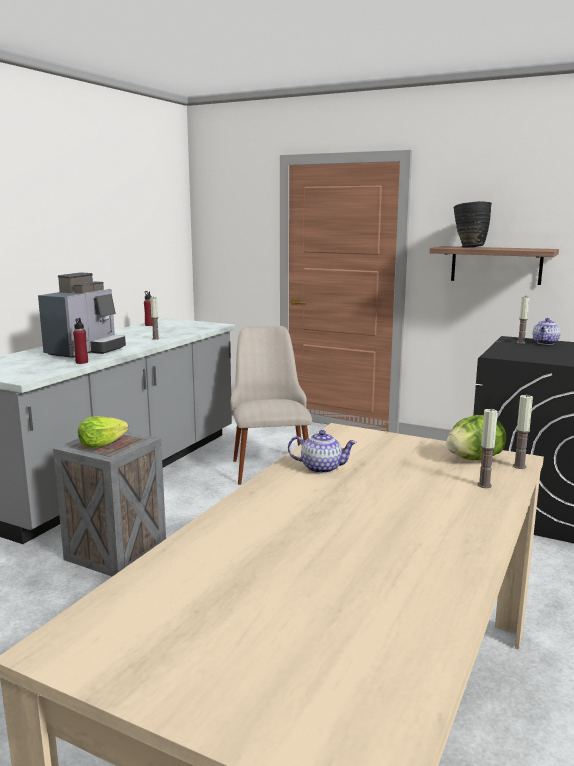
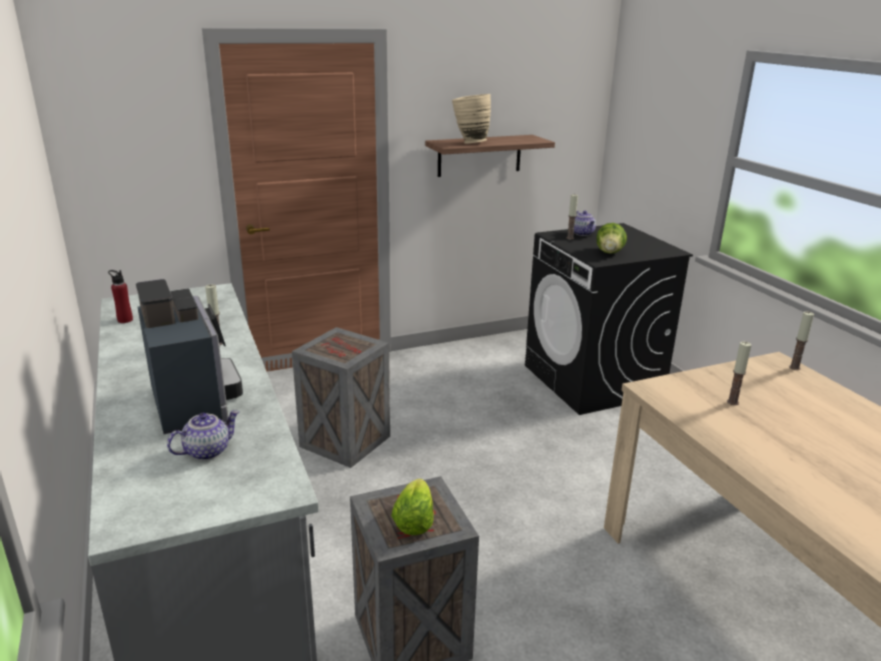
camera: 50 degrees left, 10 degrees up
red bottle [73,318,88,364] -> none
beige chair [231,326,312,485] -> crate [292,327,390,468]
teapot [288,430,357,474] -> teapot moved to [167,410,239,460]
lettuce [446,415,506,460] -> lettuce moved to [596,223,627,254]
black vase [453,201,492,248] -> beige vase [452,94,491,143]
candle [478,408,498,488] -> candle moved to [727,341,752,405]

